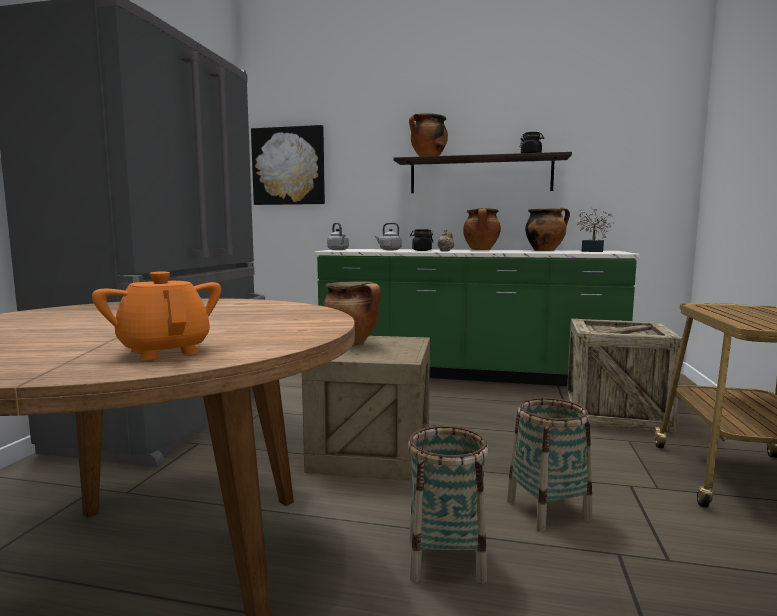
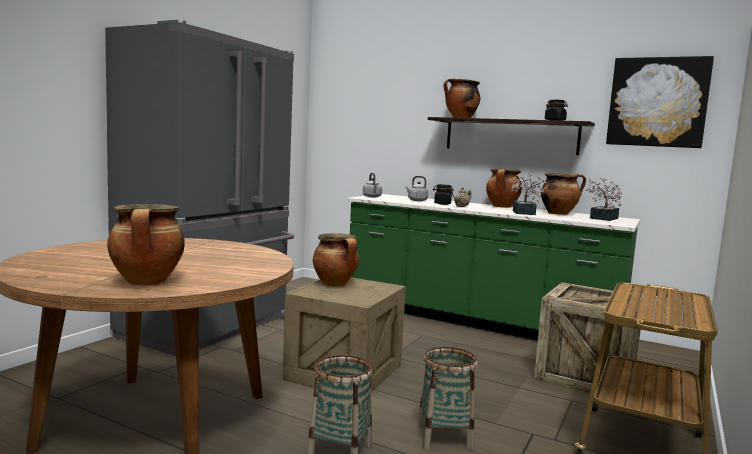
camera: 15 degrees right, 0 degrees up
orange teapot [92,271,221,360] -> cooking pot [107,204,185,285]
picture [251,125,325,205] -> picture moved to [606,56,714,148]
none -> potted plant [510,174,548,215]

